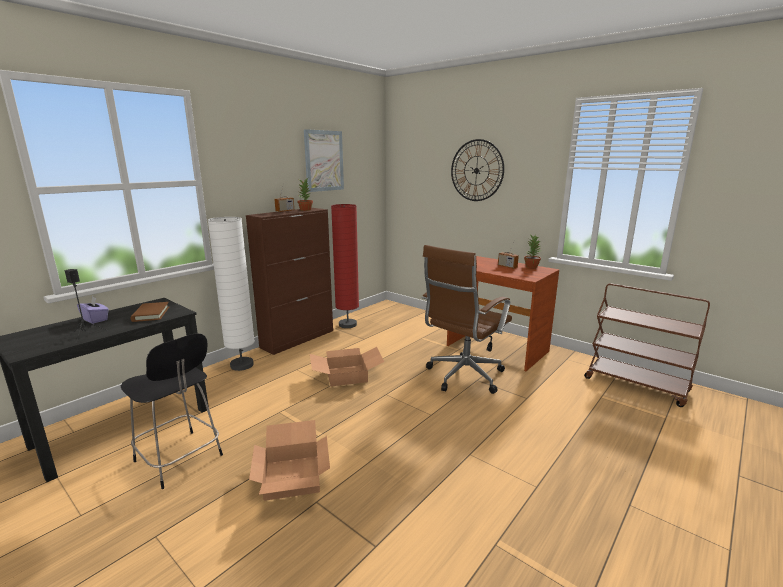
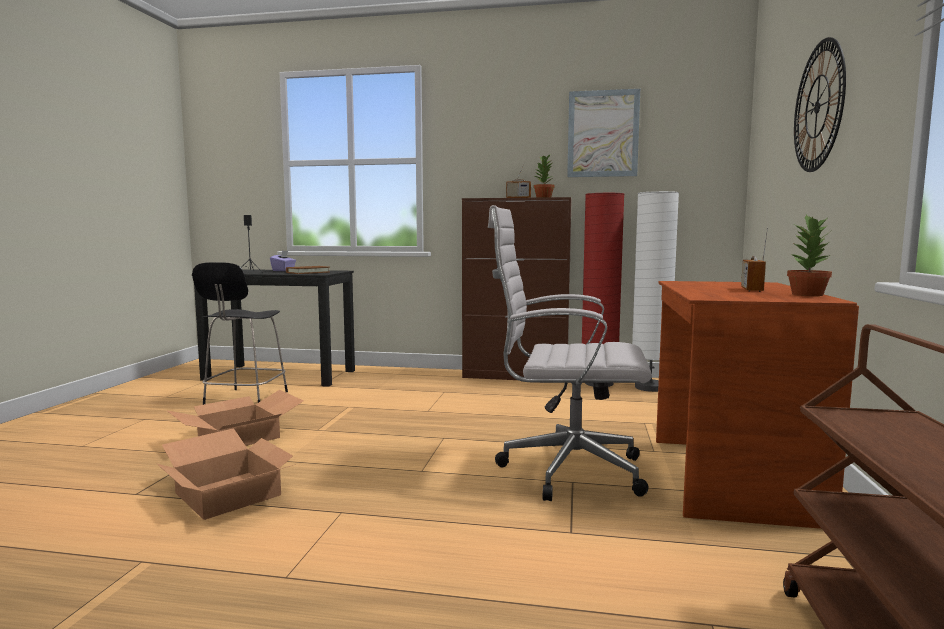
camera: 60 degrees right, 10 degrees down
white floor lamp [208,217,255,371] -> white floor lamp moved to [632,191,679,392]
cardboard box [310,347,384,386] -> cardboard box moved to [157,428,296,520]
brown office chair [422,245,512,394] -> white office chair [488,205,652,501]

